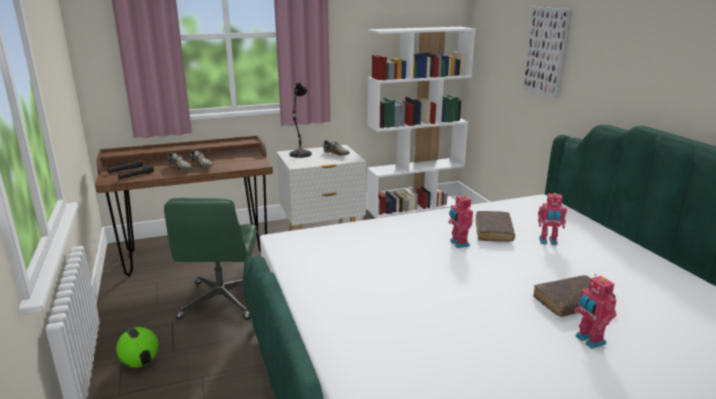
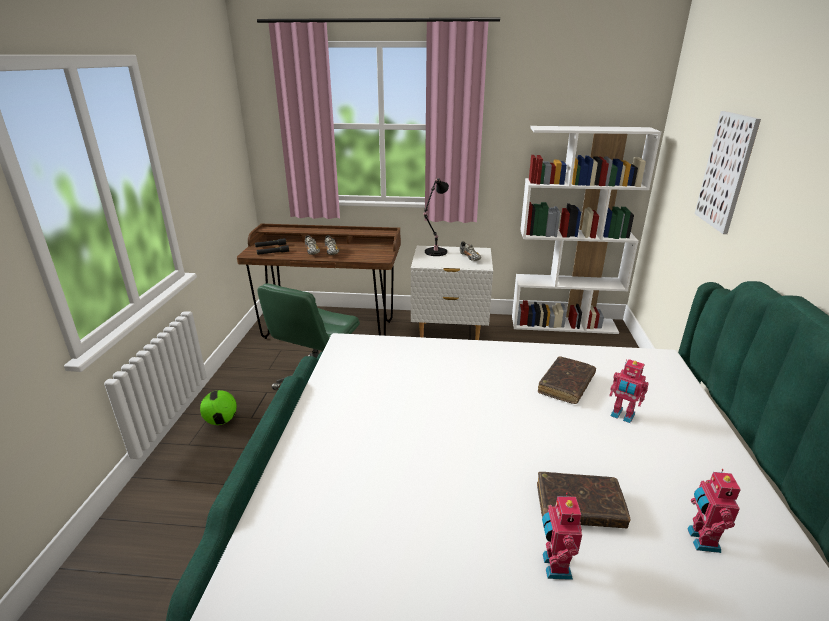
camera: 25 degrees right, 5 degrees up
toy robot [448,193,473,248] -> toy robot moved to [687,469,741,553]

